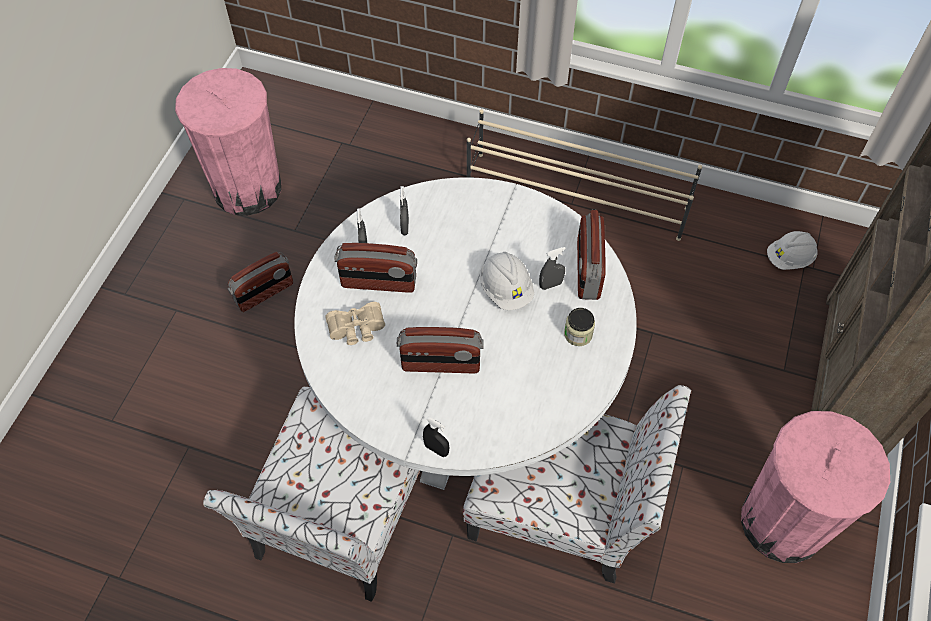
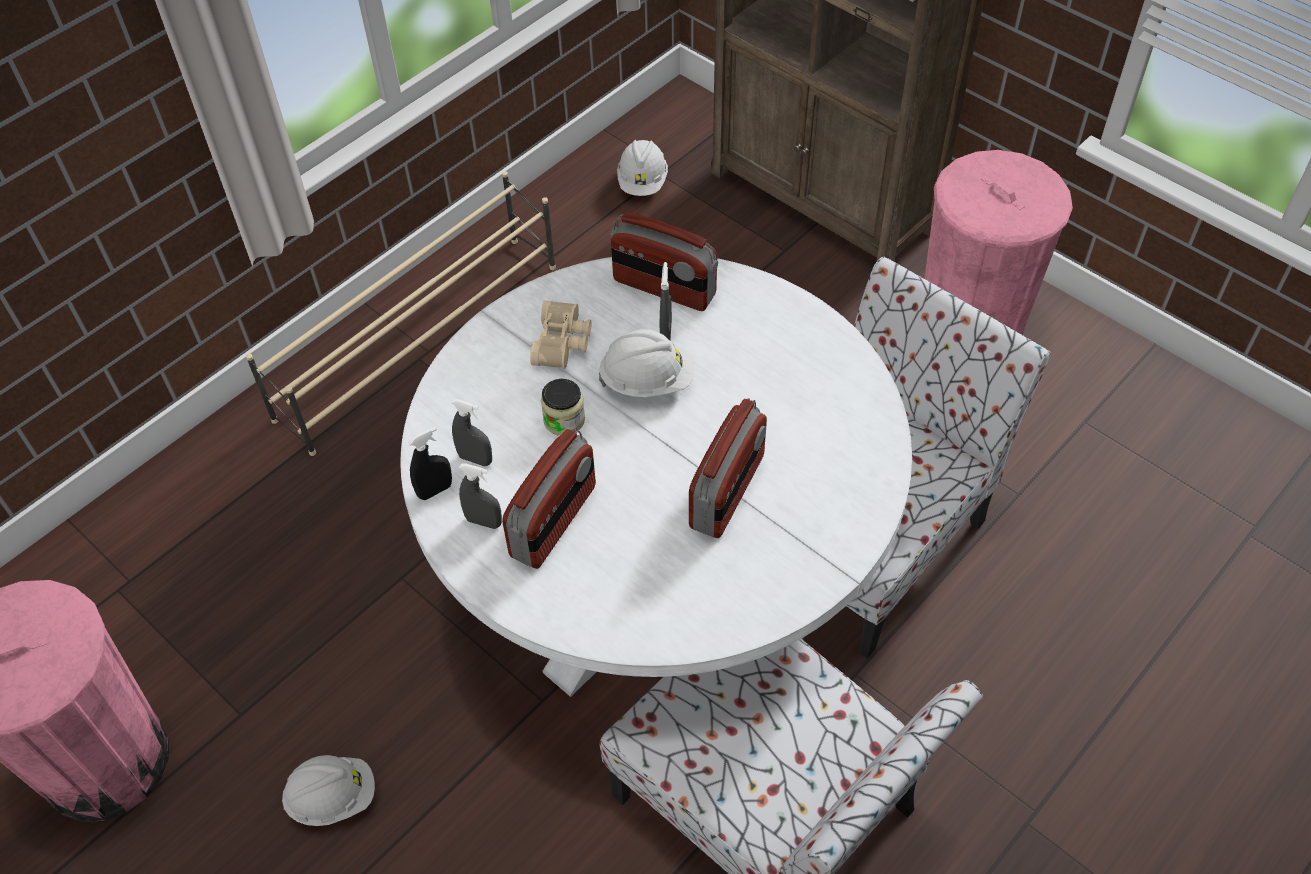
camera: 65 degrees left, 5 degrees down
radio [228,252,293,312] -> white hard hat [282,755,375,826]
beige binoculars [325,302,385,345] -> beige binoculars moved to [530,301,591,369]
black spray bottle [423,416,449,457] -> black spray bottle moved to [408,427,452,500]
jar [564,308,595,346] -> jar moved to [541,379,585,436]

